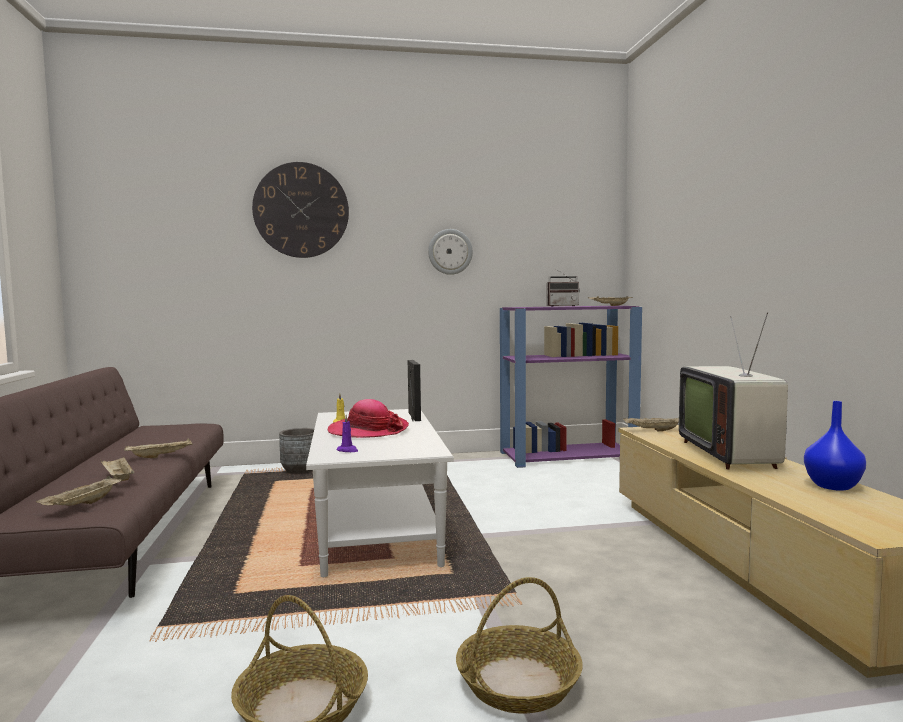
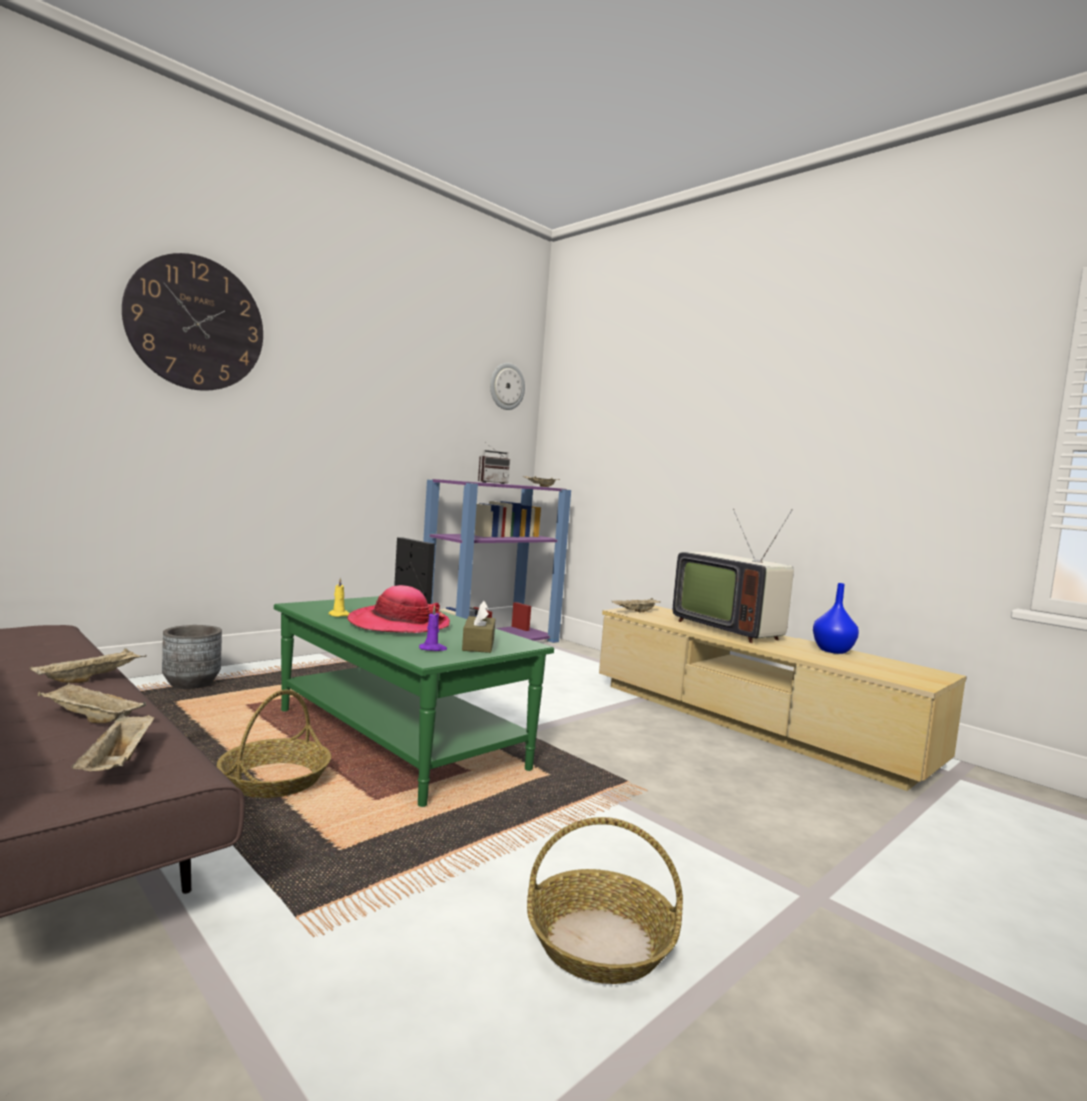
camera: 35 degrees left, 0 degrees up
white coffee table [306,409,454,577] -> green coffee table [274,596,554,807]
wall clock [428,229,473,275] -> wall clock moved to [490,363,525,410]
basket [456,577,583,713] -> basket moved to [217,690,331,798]
none -> brown tissue box [462,601,495,653]

